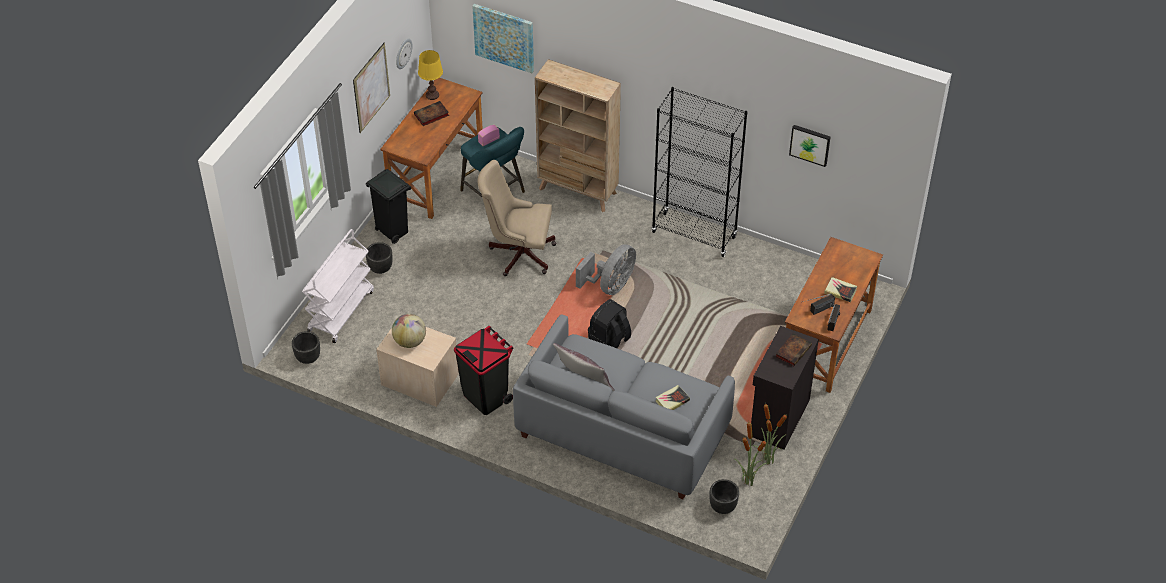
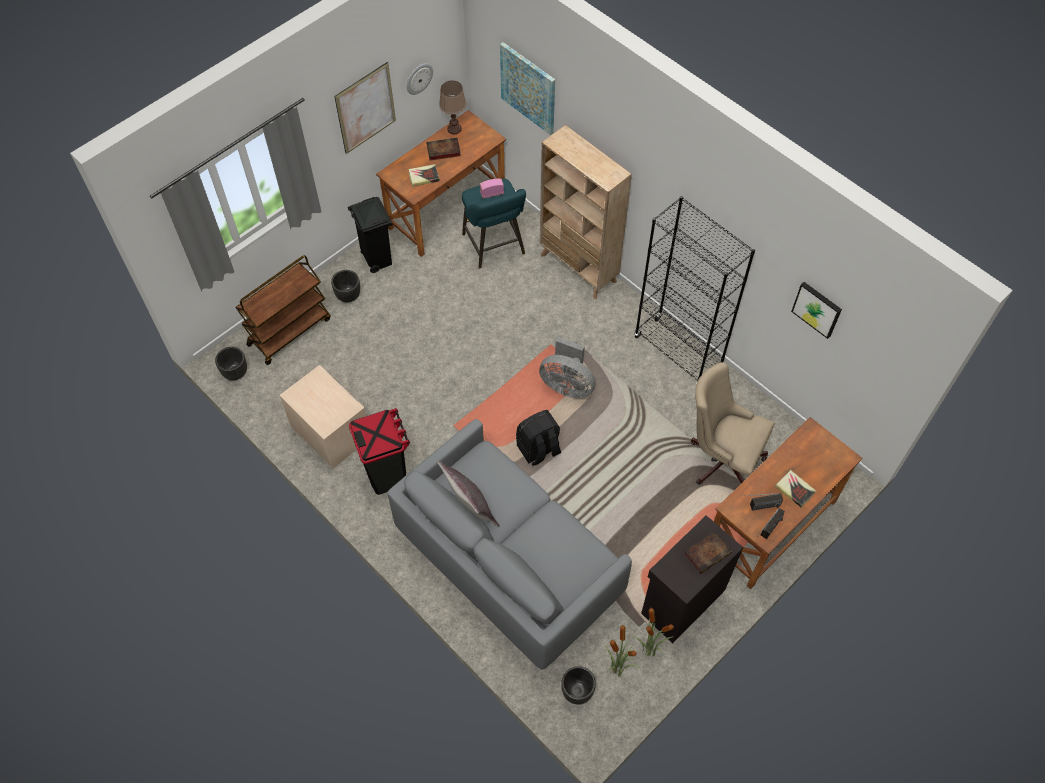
camera: 20 degrees right, 10 degrees up
white cart [302,229,374,343] -> brown cart [235,255,330,365]
globe [392,314,426,348] -> none
yellow table lamp [418,50,443,100] -> brown table lamp [439,80,466,134]
beige office chair [478,160,556,276] -> beige office chair moved to [691,362,775,484]
grey fan [576,244,636,295] -> grey fan turned 60 degrees clockwise [539,337,596,398]
book [655,385,690,410] -> book moved to [408,164,440,187]

